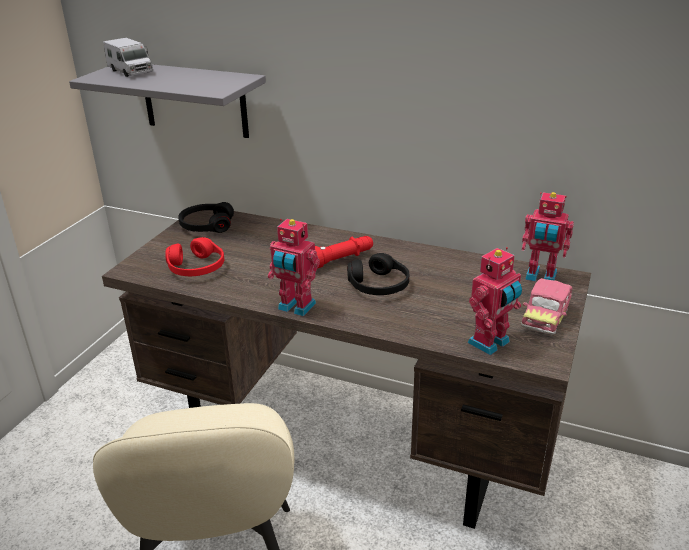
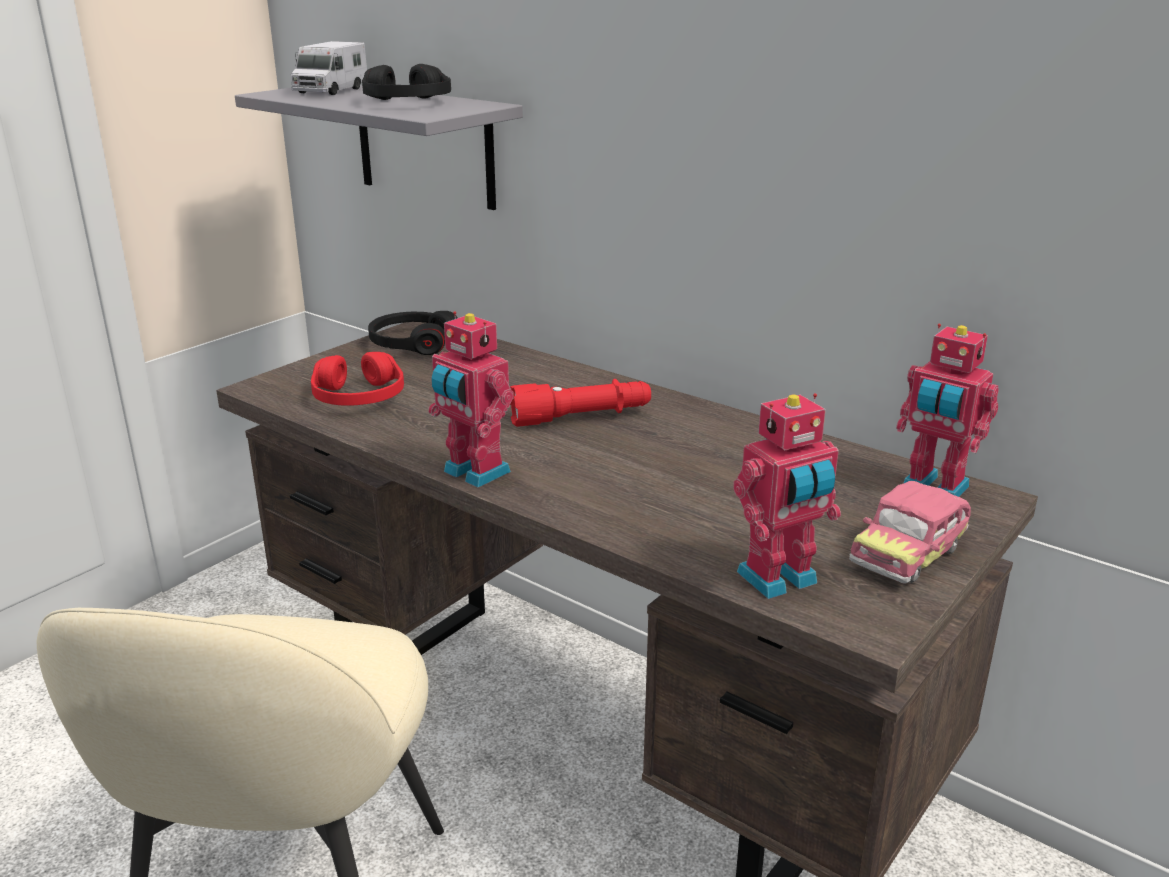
camera: 15 degrees right, 5 degrees down
toy truck [103,38,153,77] -> toy truck turned 45 degrees clockwise [291,41,367,95]
black headphones [347,253,409,295] -> black headphones moved to [362,64,451,100]

